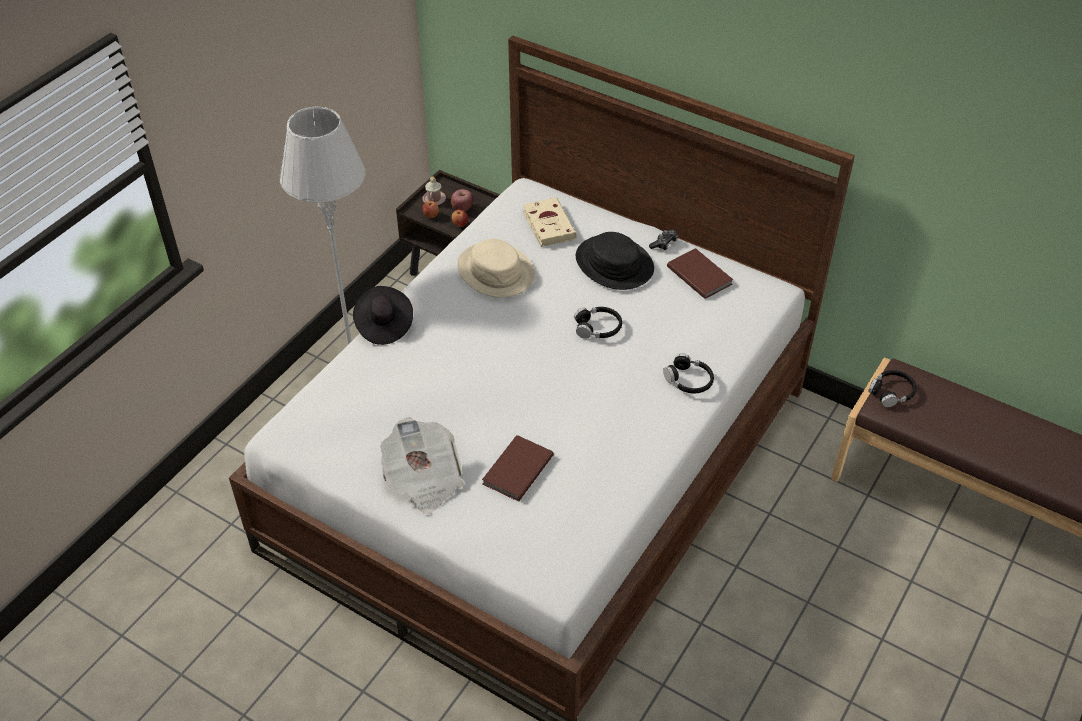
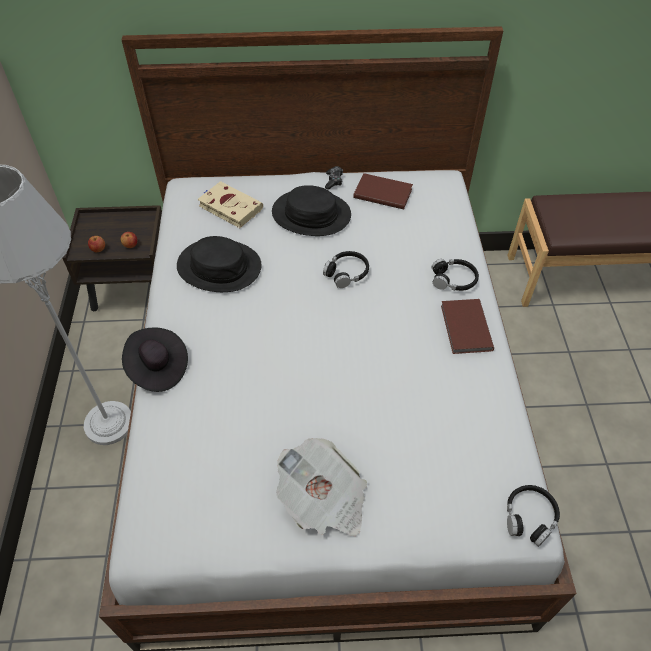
camera: 35 degrees left, 5 degrees up
pink mug [422,176,446,205] -> none
apple [451,189,473,211] -> none
beige hat [457,239,535,298] -> black hat [177,236,261,292]
brown book [482,435,554,501] -> brown book moved to [441,299,494,354]
black headphones [868,370,916,407] -> black headphones moved to [507,485,560,547]

